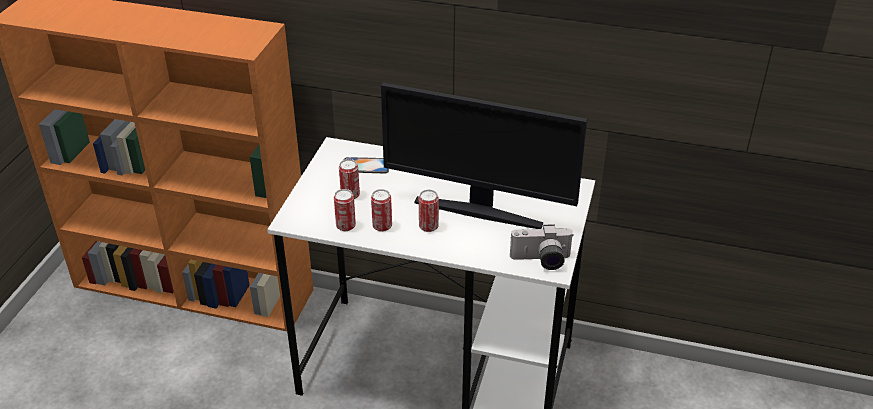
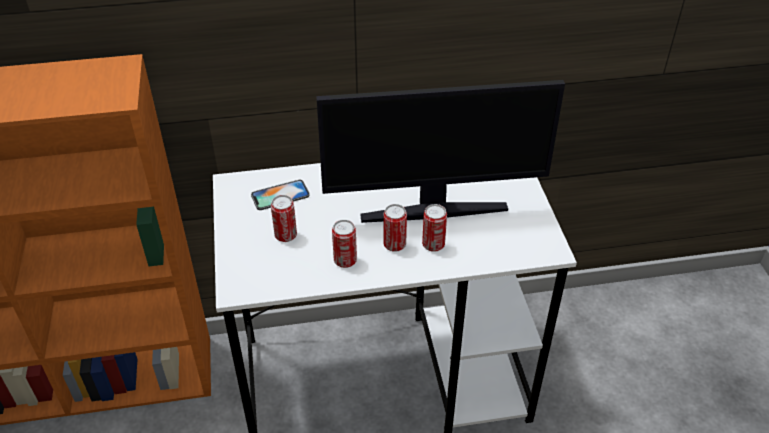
camera: 25 degrees left, 5 degrees up
can [334,189,356,231] -> can moved to [422,204,447,252]
camera [510,224,573,270] -> none

